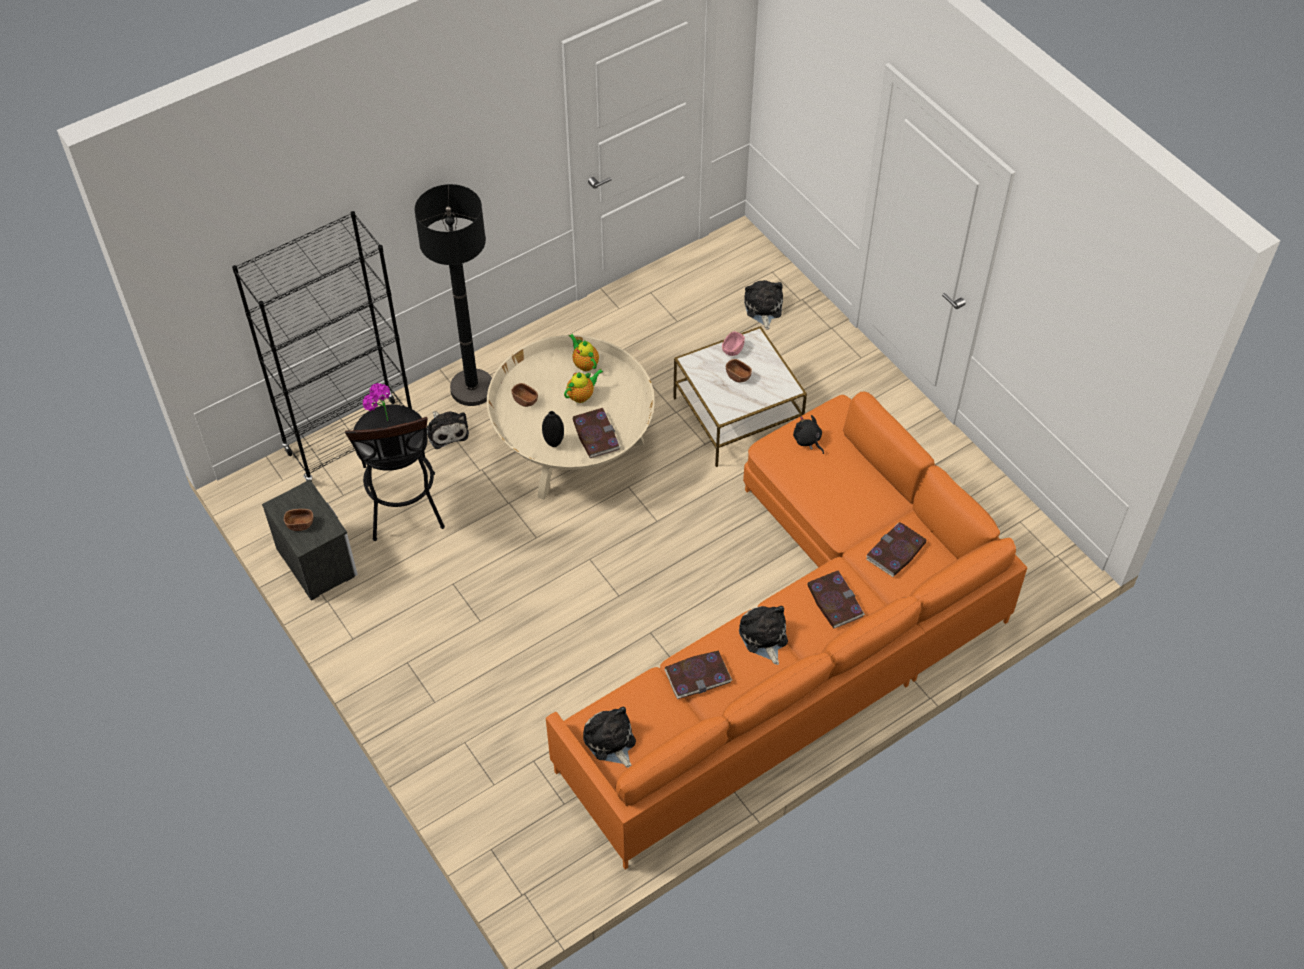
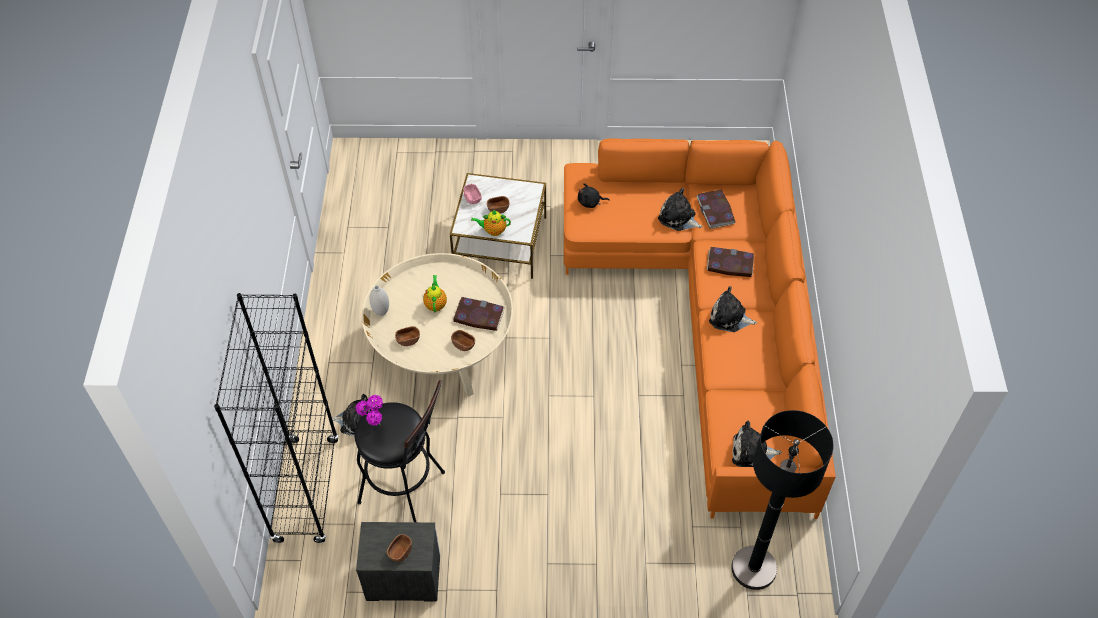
camera: 55 degrees left, 0 degrees up
black floor lamp [415,184,492,406] -> black floor lamp moved to [731,410,834,590]
black vase [542,411,564,447] -> brown bowl [451,330,475,351]
teapot [569,334,599,371] -> teapot moved to [471,210,511,236]
book [664,650,732,699] -> none
plush toy [744,280,783,330] -> plush toy moved to [658,188,703,231]
none -> white vase [369,285,389,316]

